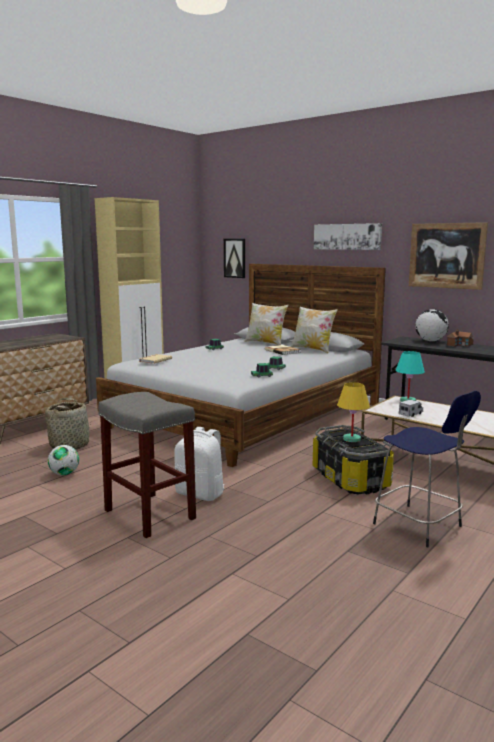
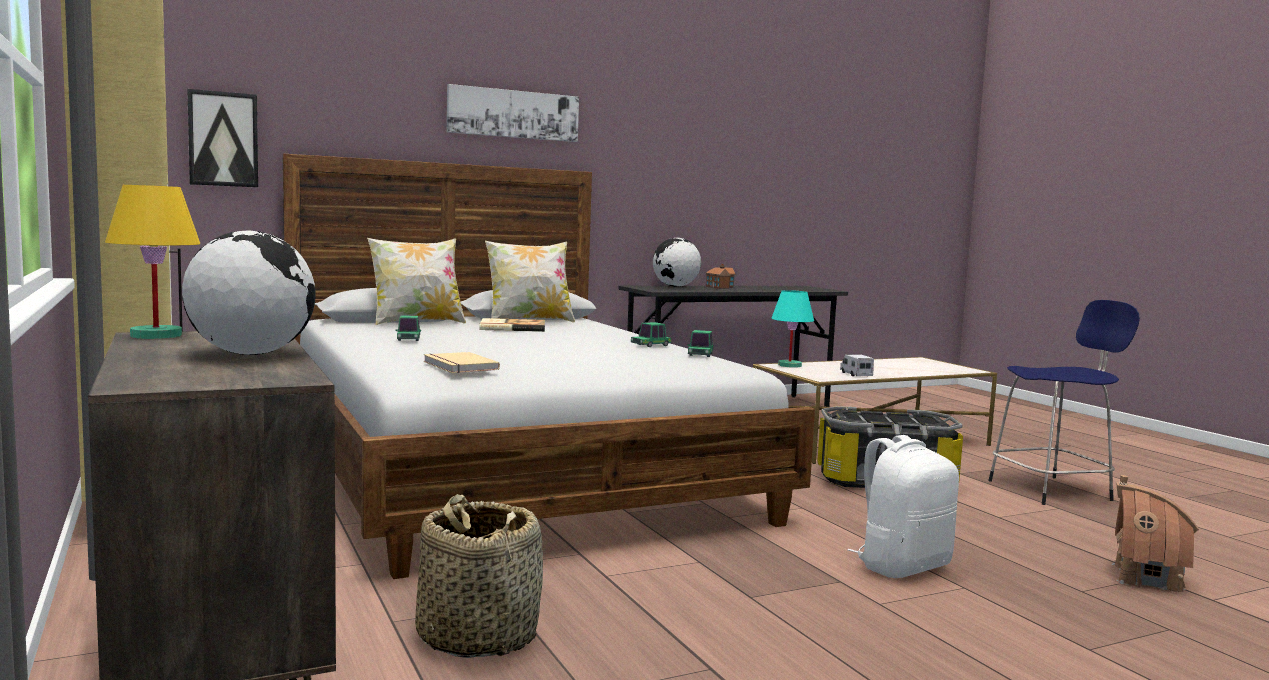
camera: 65 degrees left, 5 degrees down
football [48,445,79,475] -> none
grey stool [98,392,196,538] -> none
yellow table lamp [337,382,370,442] -> yellow table lamp moved to [105,185,200,339]
picture [409,222,488,290] -> none
none -> globe [182,230,316,355]
none -> toy house [1112,475,1199,592]

